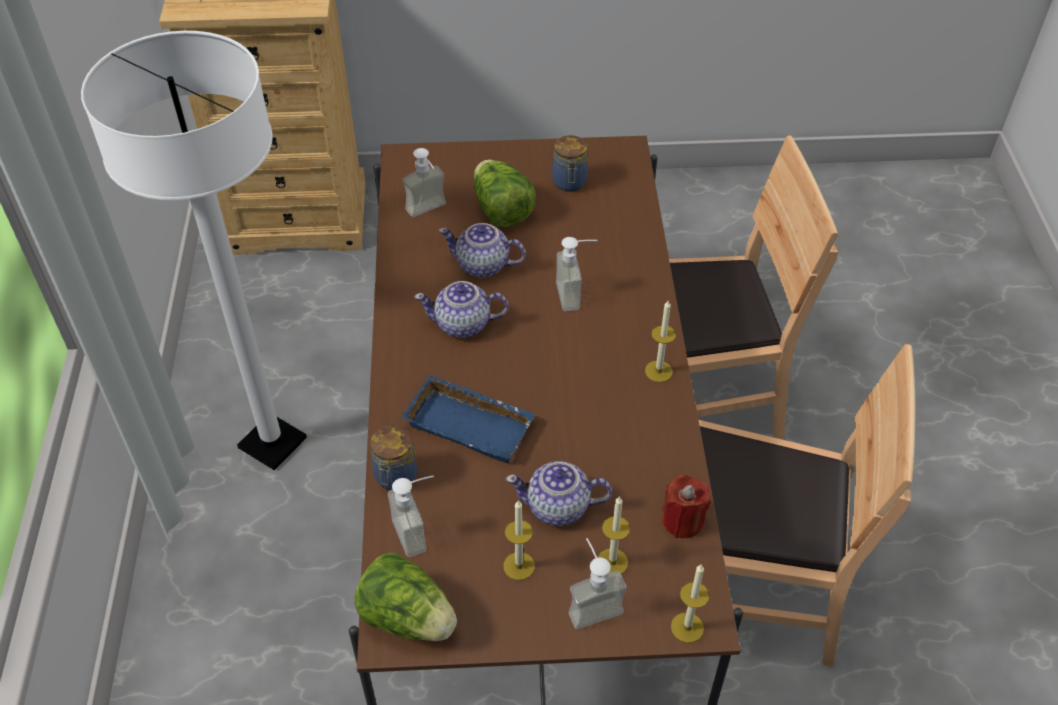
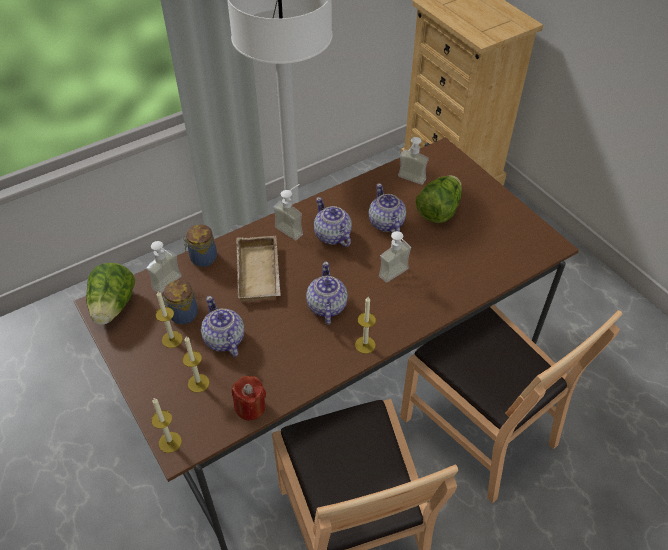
camera: 60 degrees right, 0 degrees up
blue tray [401,375,536,463] -> beige tray [236,236,281,302]
jar [552,135,588,192] -> jar moved to [162,280,198,325]
soap dispenser [569,538,627,629] -> soap dispenser moved to [273,184,303,240]
none -> teapot [306,262,348,325]

